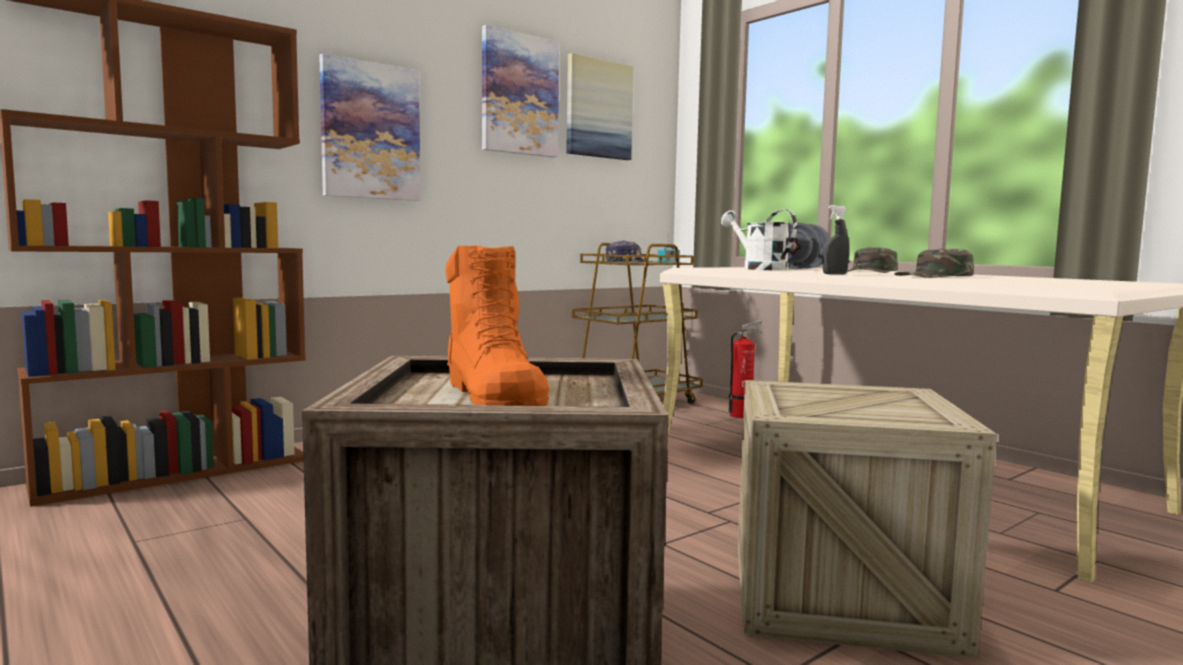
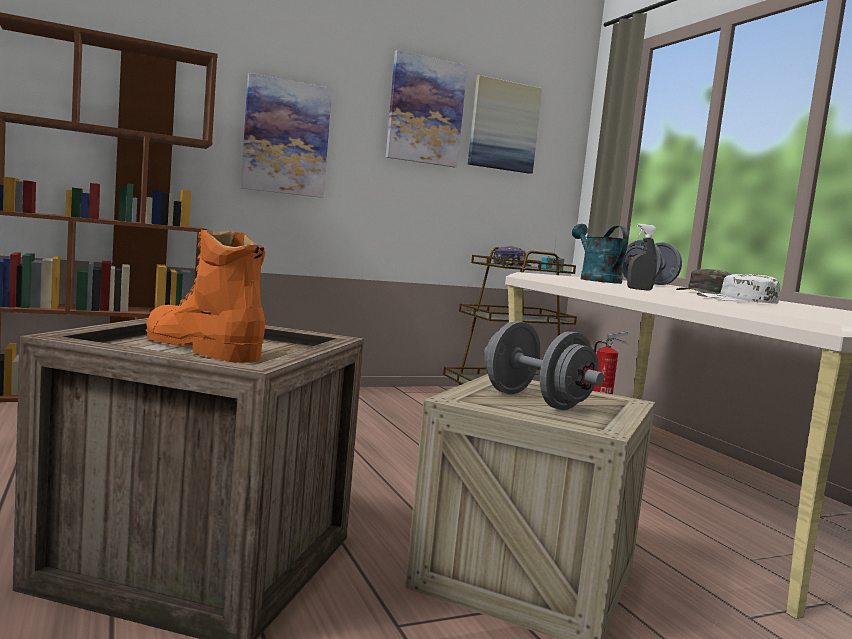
camera: 15 degrees right, 0 degrees up
orange boot [445,245,549,406] -> orange boot turned 135 degrees clockwise [146,229,265,363]
white watering can [721,209,797,271] -> turquoise watering can [572,224,628,284]
green cap [894,249,973,278] -> white cap [697,274,780,304]
none -> grey dumbbell [484,321,604,410]

